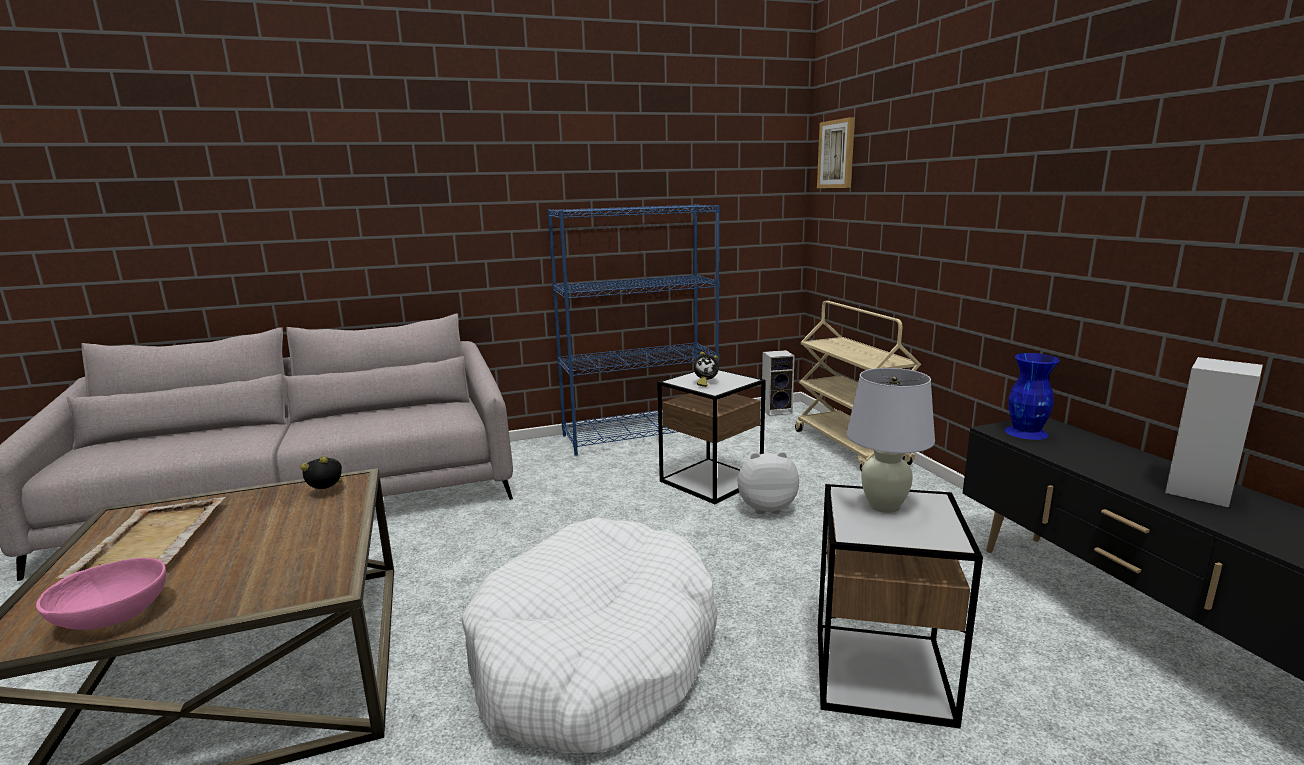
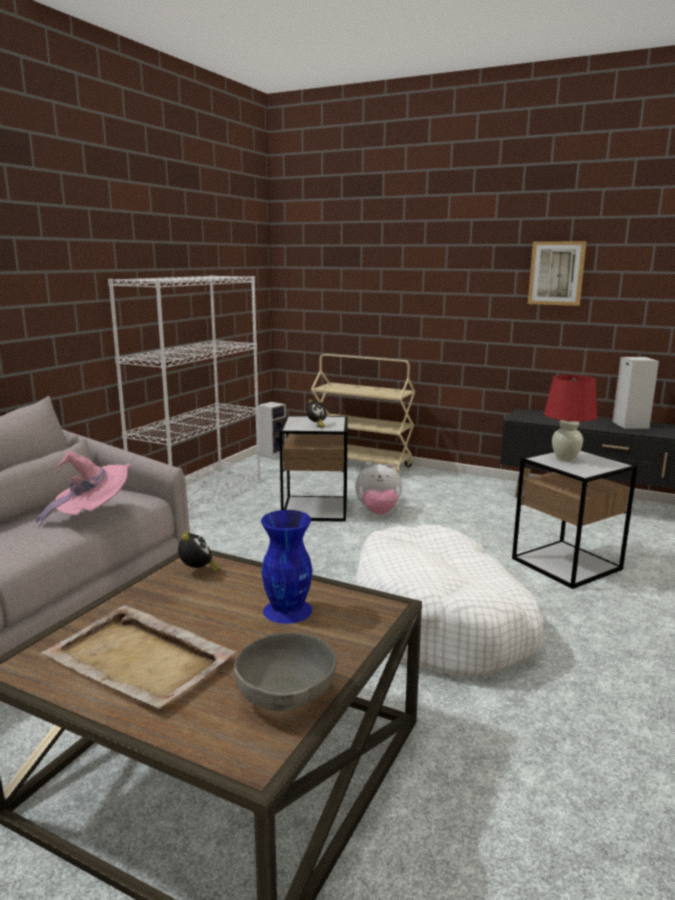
camera: 45 degrees left, 0 degrees up
pink bowl [36,558,166,630] -> grey bowl [234,633,337,711]
alarm clock [300,456,342,489] -> alarm clock turned 135 degrees clockwise [178,531,220,572]
blue bookcase [547,204,720,456] -> white bookcase [108,275,261,509]
plush toy [738,452,799,514] -> plush toy turned 135 degrees counterclockwise [355,463,402,515]
picture [817,117,855,188] -> picture moved to [528,241,587,306]
white table lamp [847,368,935,513] -> red table lamp [544,375,597,462]
blue vase [1005,353,1060,440] -> blue vase moved to [261,510,312,624]
none -> pink hat [36,451,131,528]

